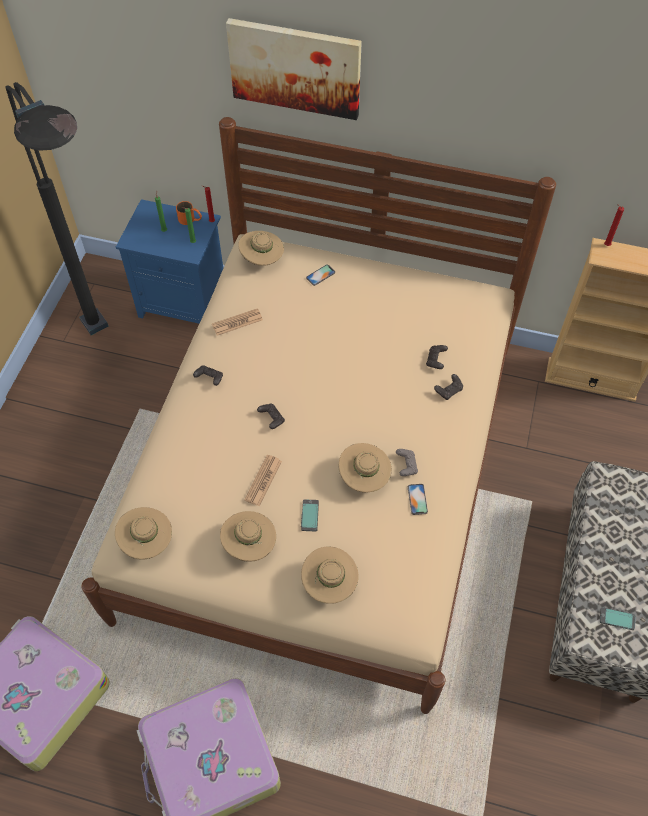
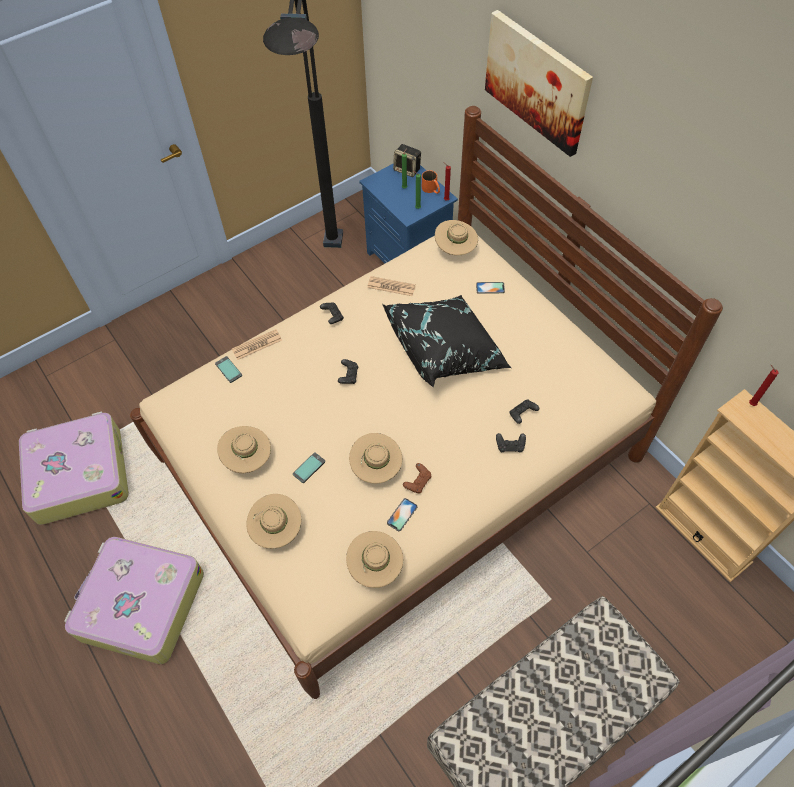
camera: 40 degrees right, 0 degrees up
beige hat [115,507,172,560] -> beige hat moved to [346,531,403,588]
newspaper [244,455,282,506] -> newspaper moved to [232,329,282,360]
grey game controller [396,449,418,476] -> brown game controller [403,463,431,493]
phone [600,607,635,630] -> phone moved to [215,356,242,383]
none -> black pillow [382,295,511,388]
none -> speaker [393,144,421,177]

